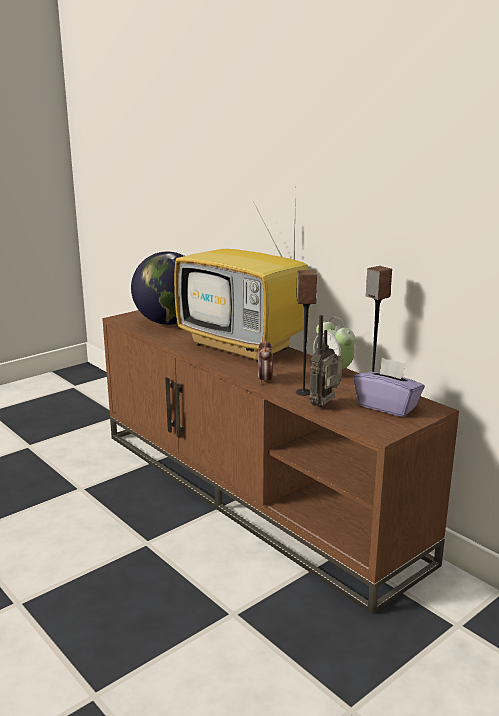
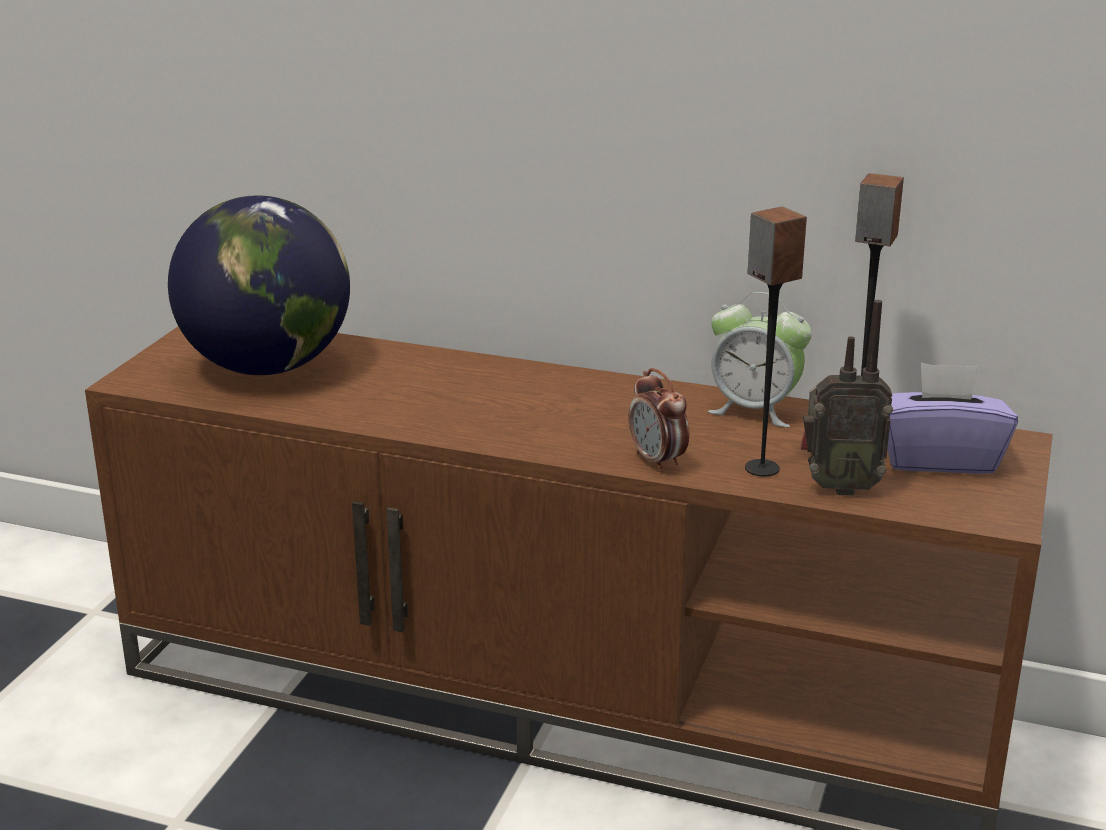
camera: 30 degrees left, 5 degrees up
television [174,191,309,362] -> none
radio [309,315,342,407] -> radio turned 90 degrees counterclockwise [801,300,893,496]

